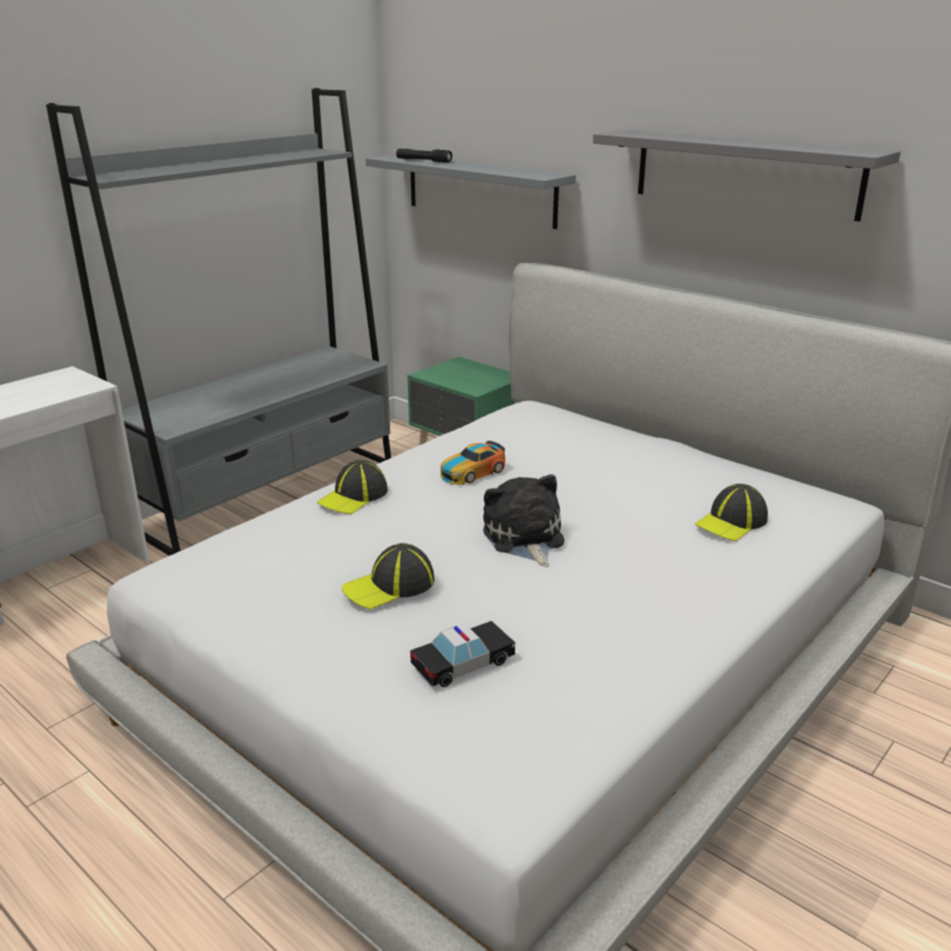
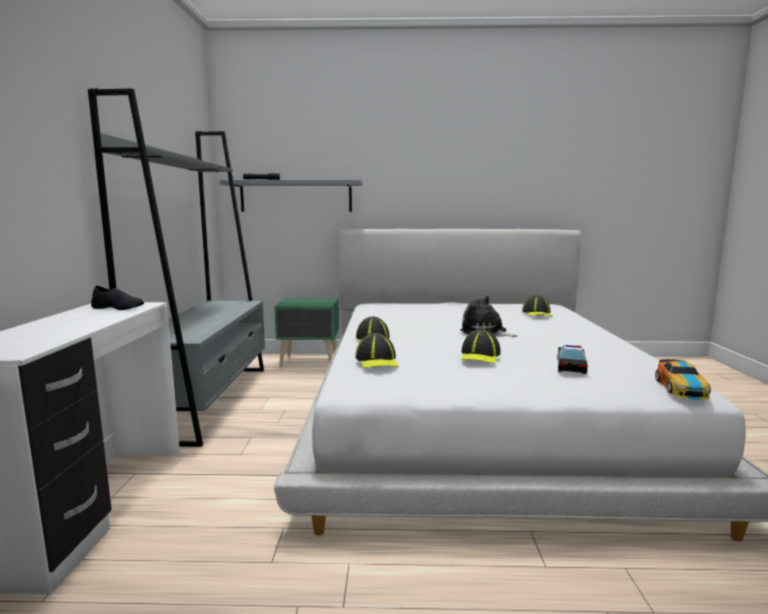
camera: 40 degrees left, 15 degrees down
toy car [440,441,505,485] -> toy car moved to [655,359,711,400]
grey shelf [593,130,901,222] -> none
none -> black shoe [91,286,144,310]
none -> cap [356,333,399,368]

